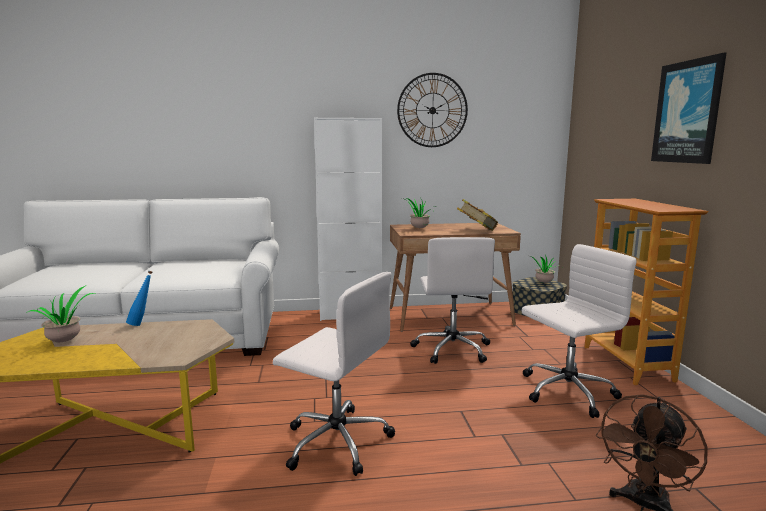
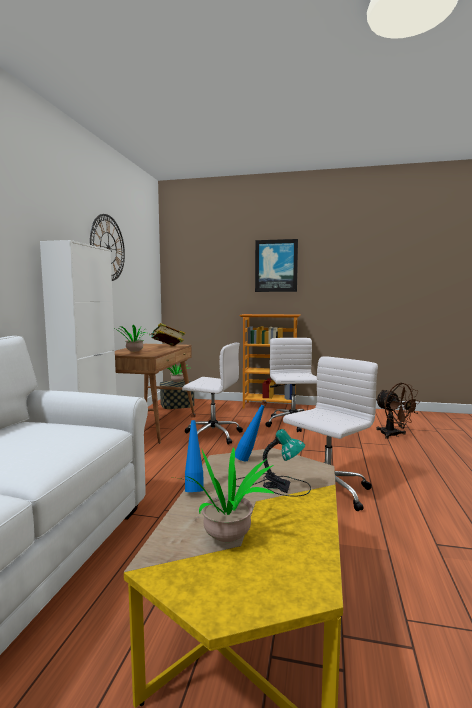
camera: 70 degrees left, 5 degrees down
none -> blue bottle [235,400,267,462]
none -> table lamp [236,429,311,497]

